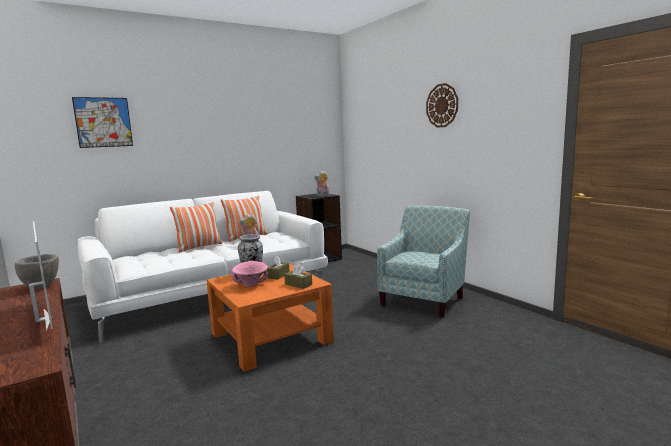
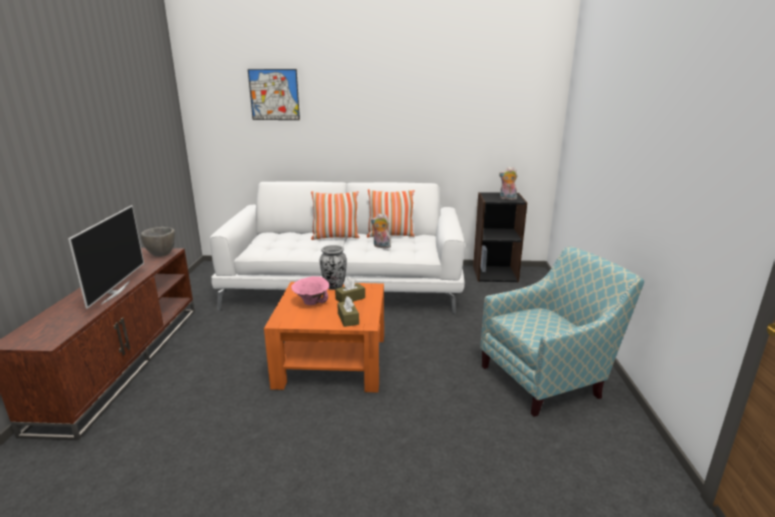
camera: 35 degrees right, 10 degrees up
wall clock [426,83,458,128] -> none

